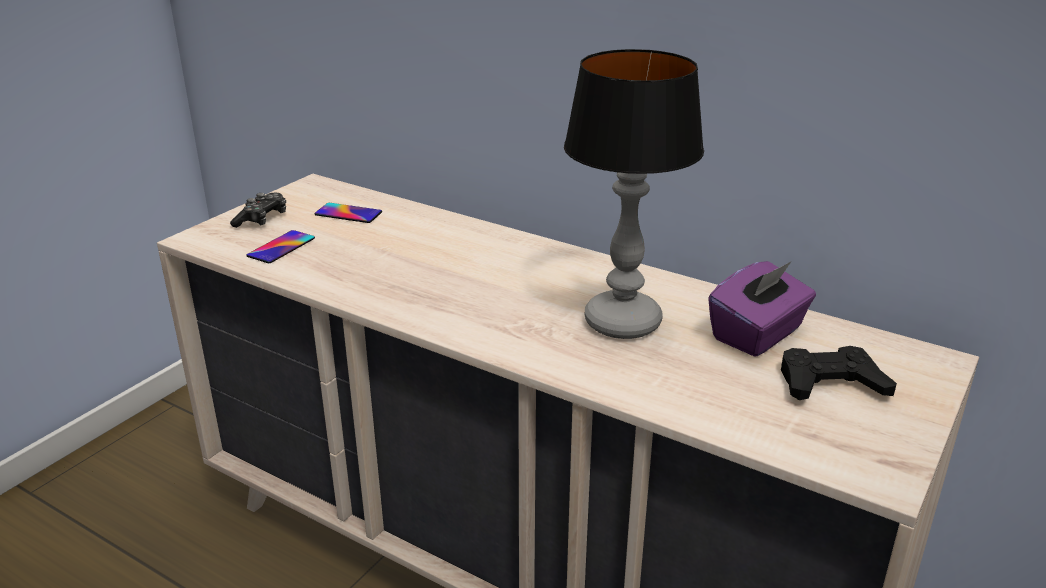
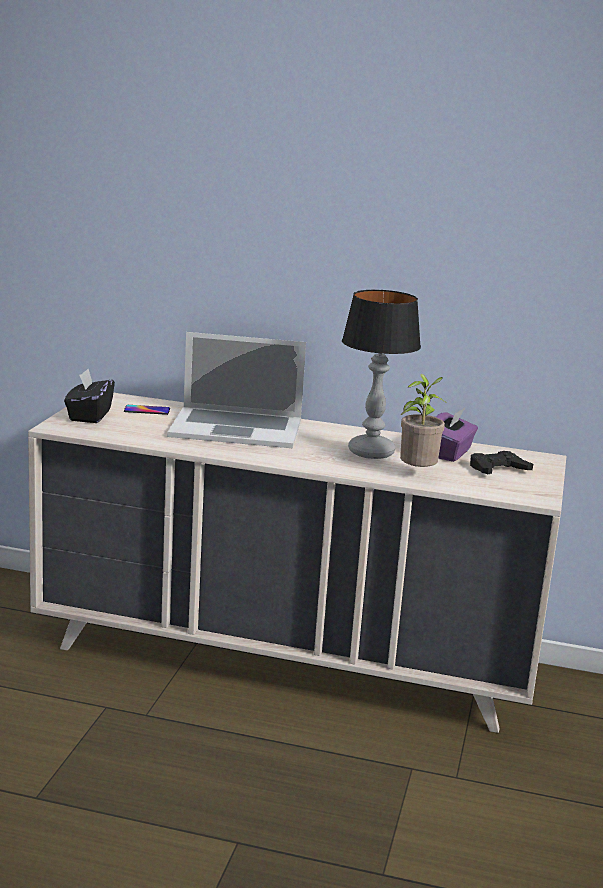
camera: 20 degrees left, 10 degrees down
game controller [230,193,286,228] -> black tissue box [64,369,115,423]
phone [246,230,315,263] -> none
none -> laptop [167,332,306,448]
none -> potted plant [400,374,445,467]

